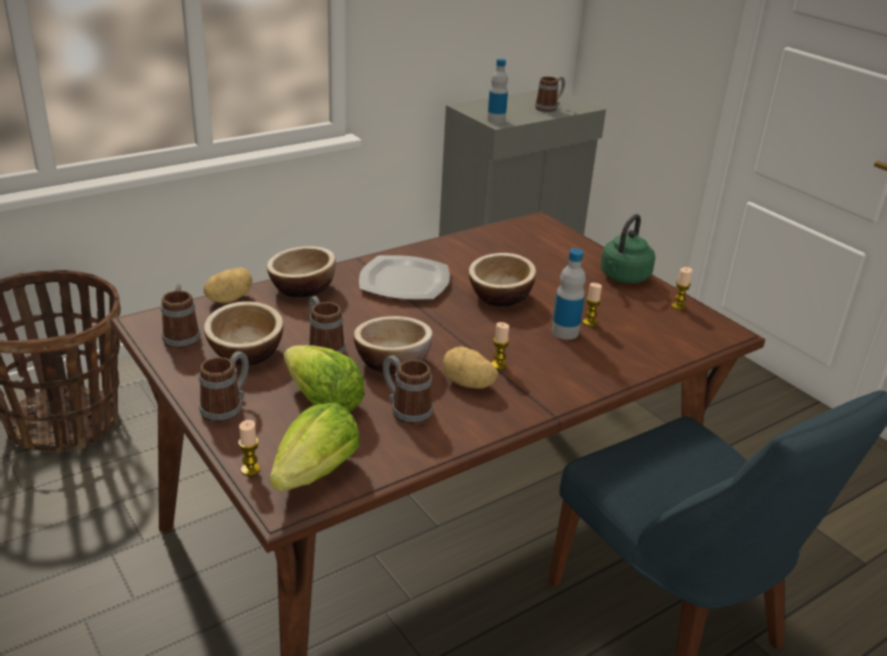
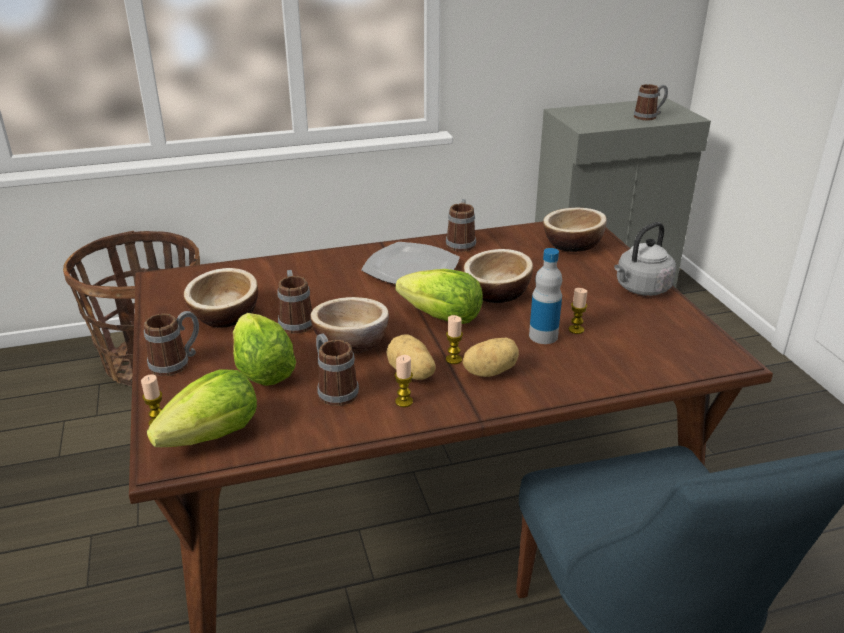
camera: 20 degrees right, 0 degrees up
mug [161,284,201,349] -> mug moved to [446,199,476,252]
potato [204,267,253,303] -> potato moved to [462,338,519,377]
bowl [267,246,336,298] -> bowl moved to [543,208,607,252]
bottle [487,59,508,124] -> none
green kettle [601,214,655,283] -> grey kettle [614,222,676,296]
candle [672,267,692,310] -> candle moved to [395,355,413,407]
none -> lettuce [395,269,483,324]

